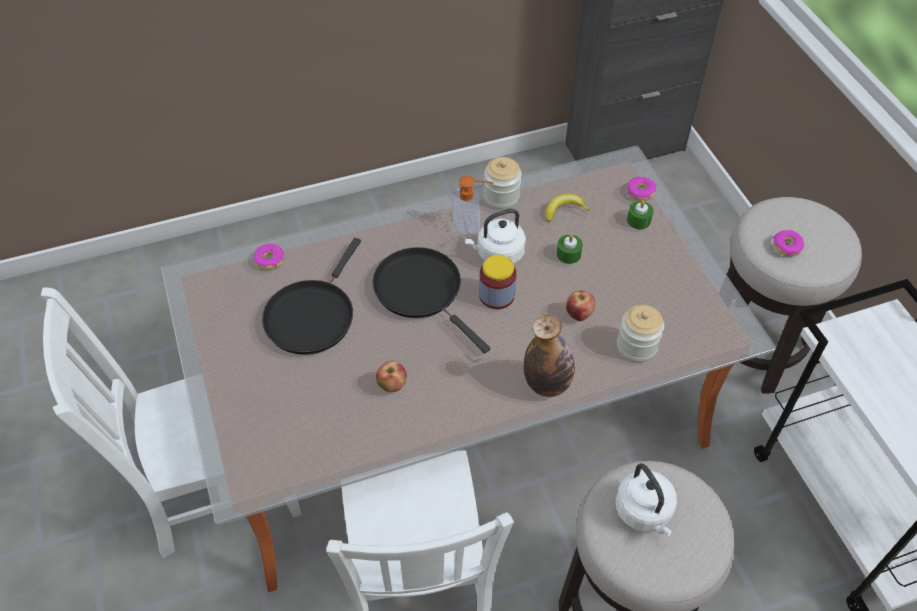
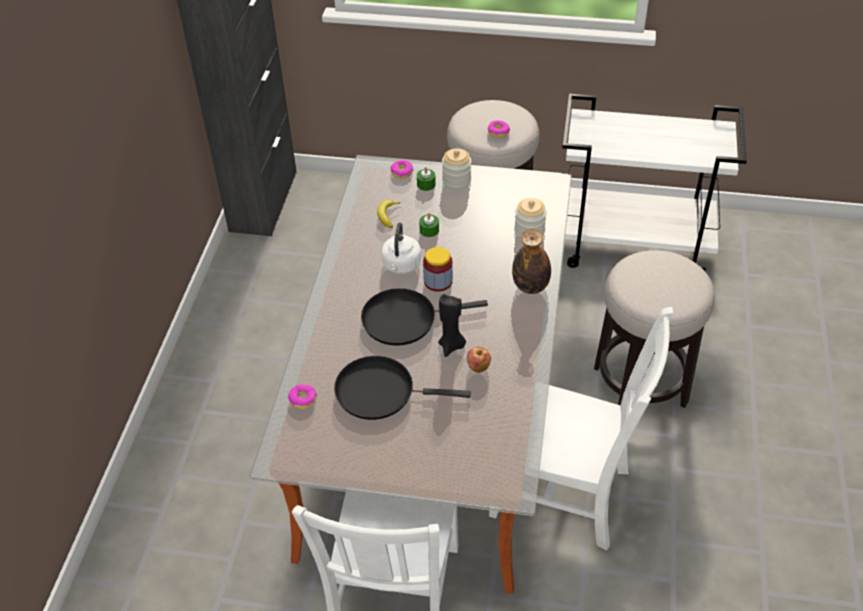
camera: 60 degrees left, 5 degrees down
black frying pan [262,238,361,355] -> black frying pan turned 135 degrees clockwise [334,356,471,420]
soap dispenser [452,176,494,233] -> none
jar [483,157,522,209] -> jar moved to [442,148,472,190]
apple [566,290,595,321] -> none
white kettle [616,463,677,536] -> none
none -> black candle [438,294,466,357]

